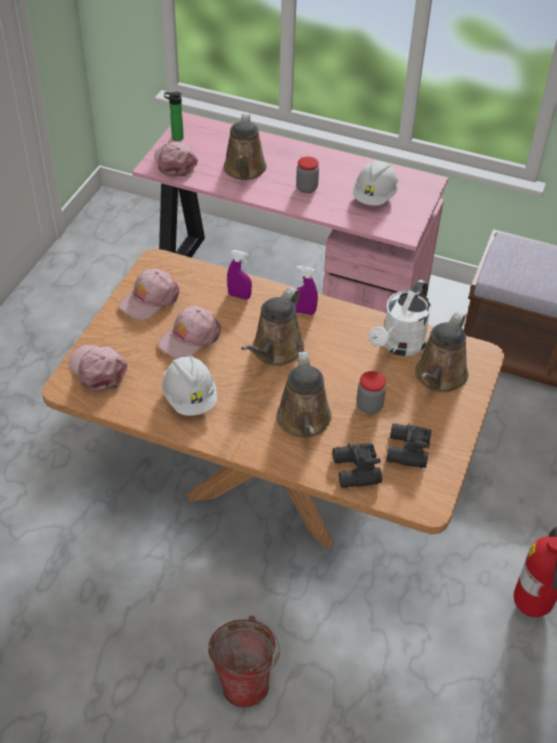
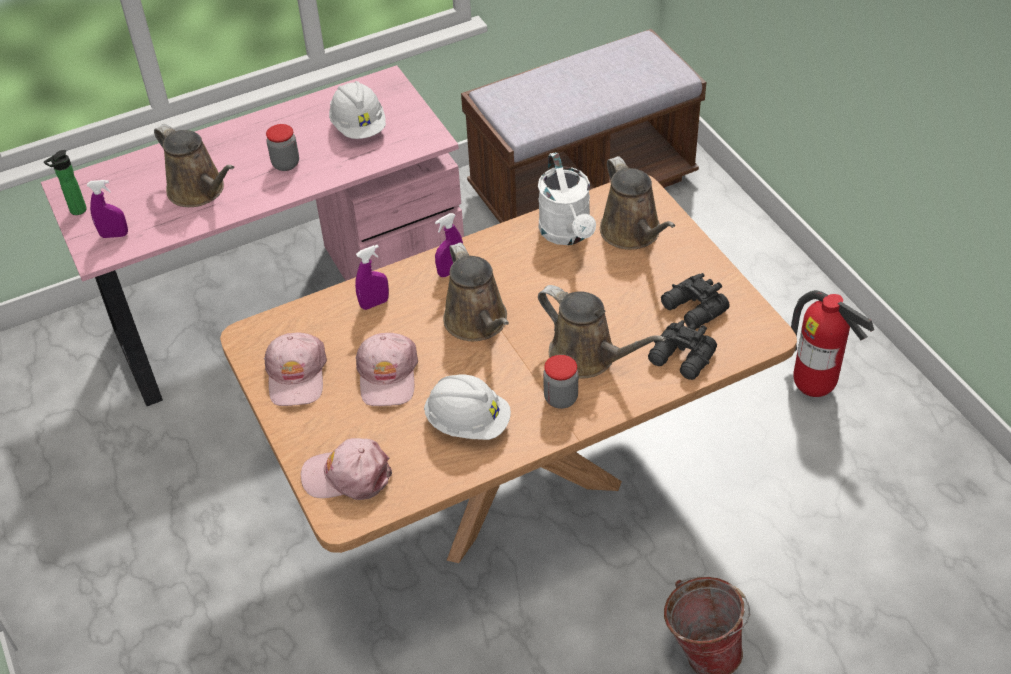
camera: 45 degrees left, 0 degrees up
pink cap [154,142,198,177] -> purple spray bottle [87,180,128,238]
jar [356,371,386,414] -> jar moved to [543,355,578,409]

